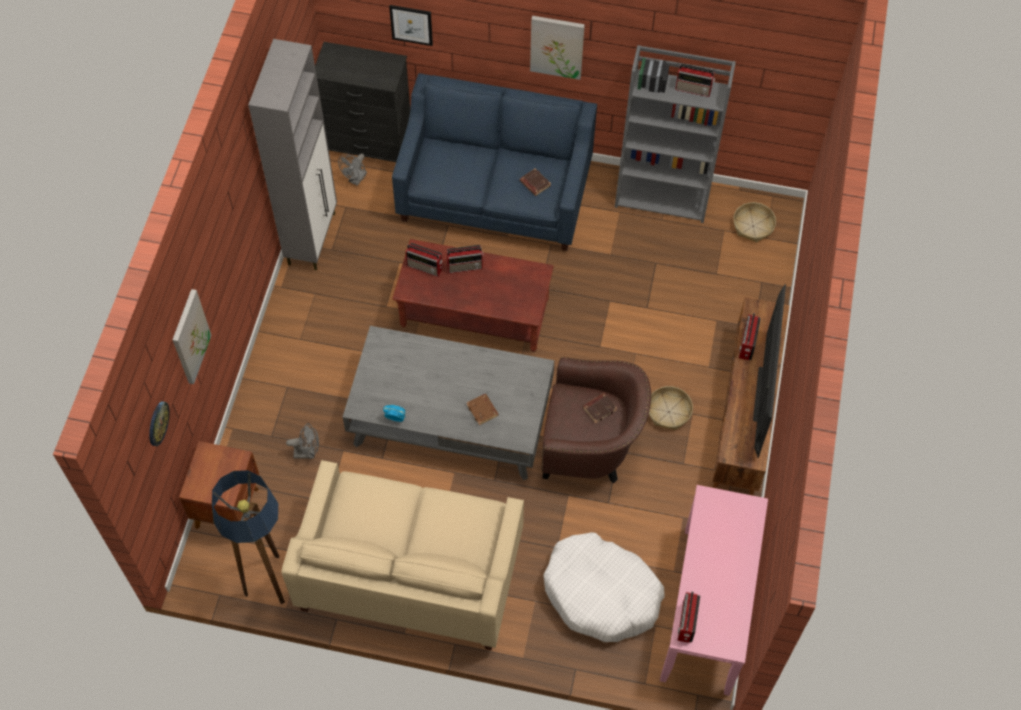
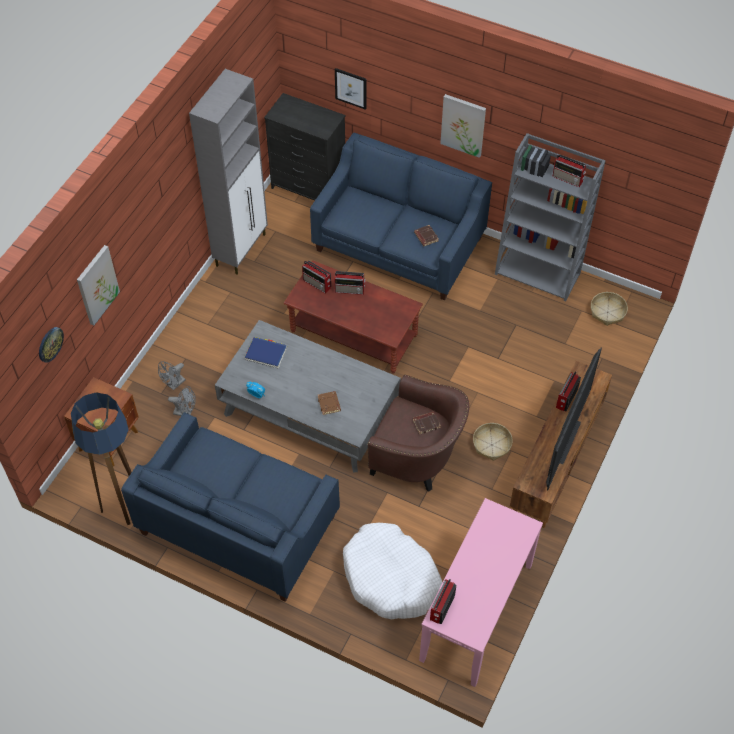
camera: 15 degrees right, 5 degrees down
beige sofa [281,460,524,650] -> blue sofa [121,412,340,602]
grey fan [338,154,367,186] -> grey fan moved to [158,361,186,391]
none -> blue book [244,337,287,368]

